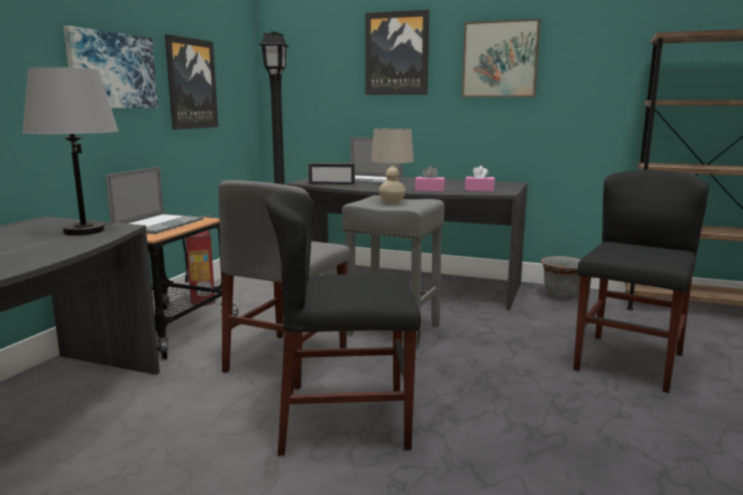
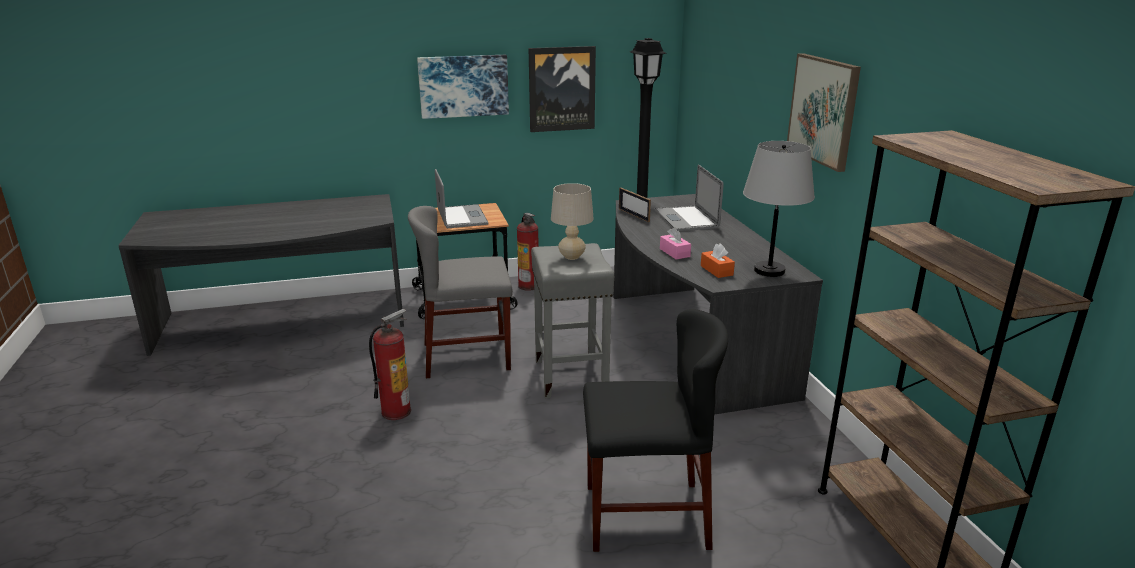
camera: 55 degrees right, 10 degrees up
grey table lamp [22,67,118,236] -> grey table lamp moved to [743,141,815,277]
laptop [106,167,204,234] -> laptop turned 90 degrees counterclockwise [435,169,489,228]
black chair [265,191,421,456] -> fire extinguisher [369,309,411,420]
picture [365,9,429,95] -> none
pink tissue box [465,166,495,191] -> orange tissue box [701,244,735,278]
grey planter [541,256,581,300] -> none

